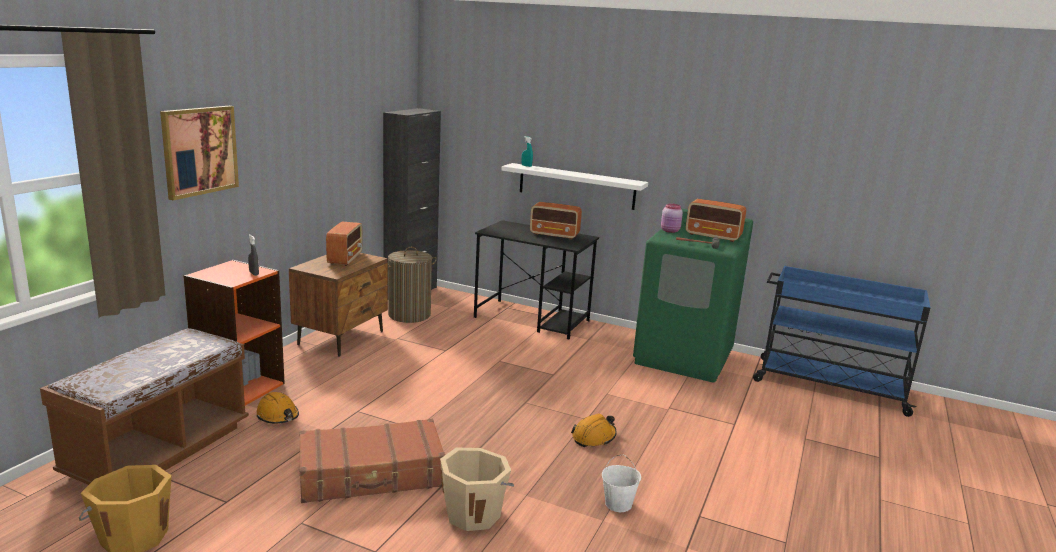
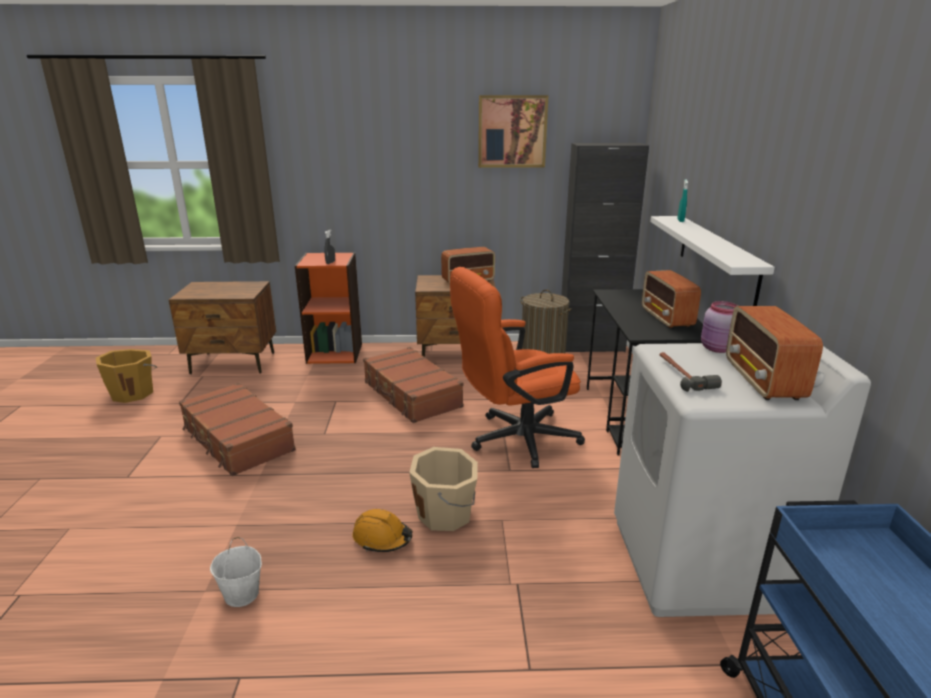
camera: 65 degrees right, 5 degrees up
brown bench [40,328,249,485] -> brown nightstand [169,281,276,374]
picture [160,106,239,200] -> picture moved to [478,95,548,168]
orange hard hat [256,392,299,424] -> none
beige bucket [440,448,514,531] -> beige bucket moved to [409,447,478,531]
green washing machine [633,209,753,383] -> white washing machine [614,343,871,617]
none -> brown suitcase [363,347,464,423]
none -> orange office chair [450,267,585,468]

